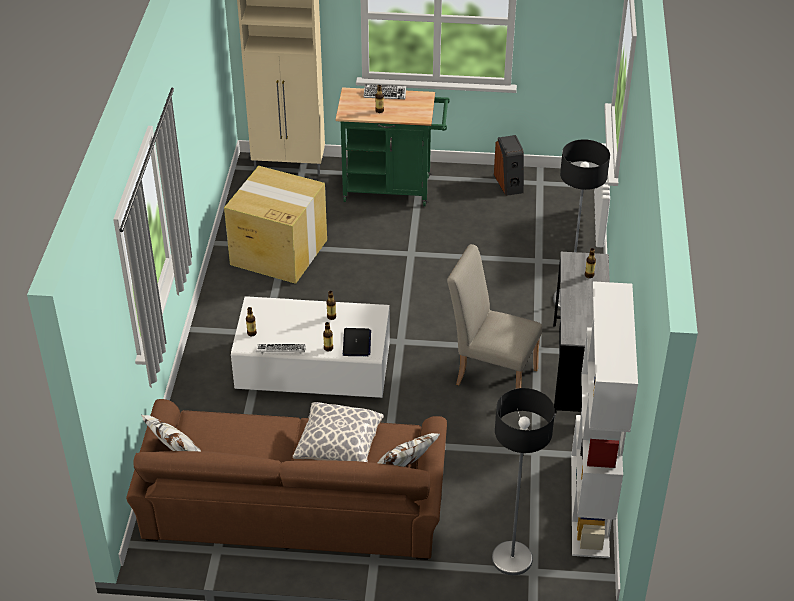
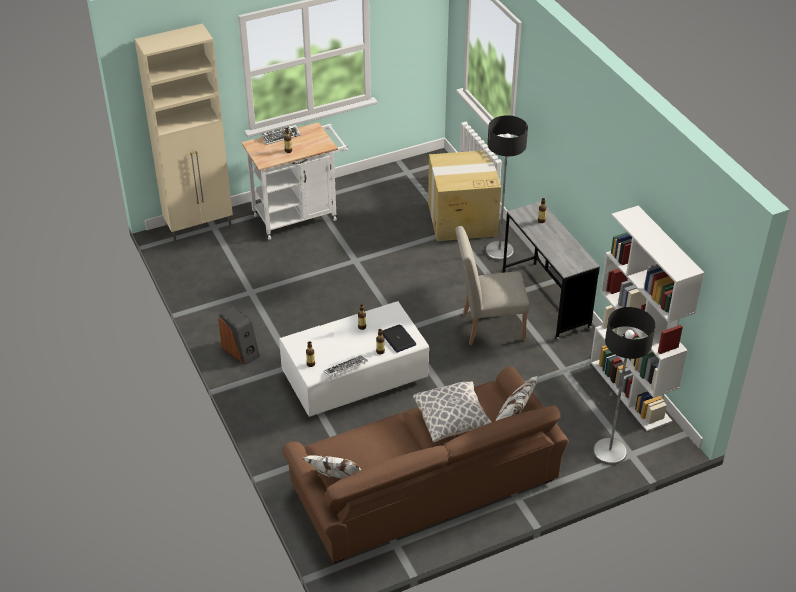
camera: 30 degrees left, 0 degrees up
cardboard box [224,166,327,284] -> cardboard box moved to [428,151,501,241]
green cart [336,87,450,206] -> white cart [242,122,348,240]
speaker [494,135,524,196] -> speaker moved to [218,306,260,366]

